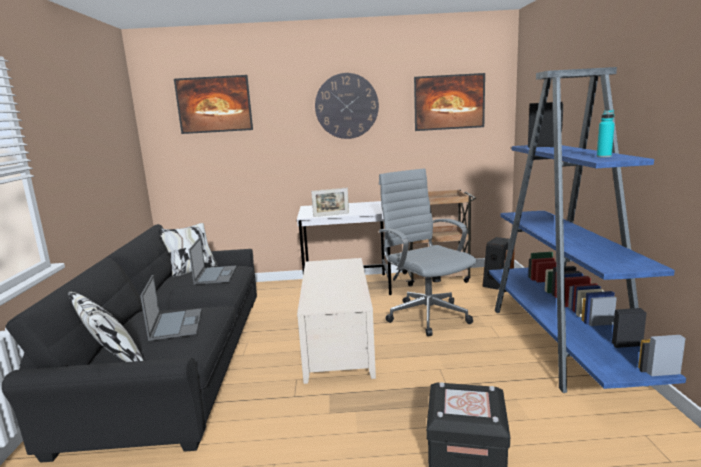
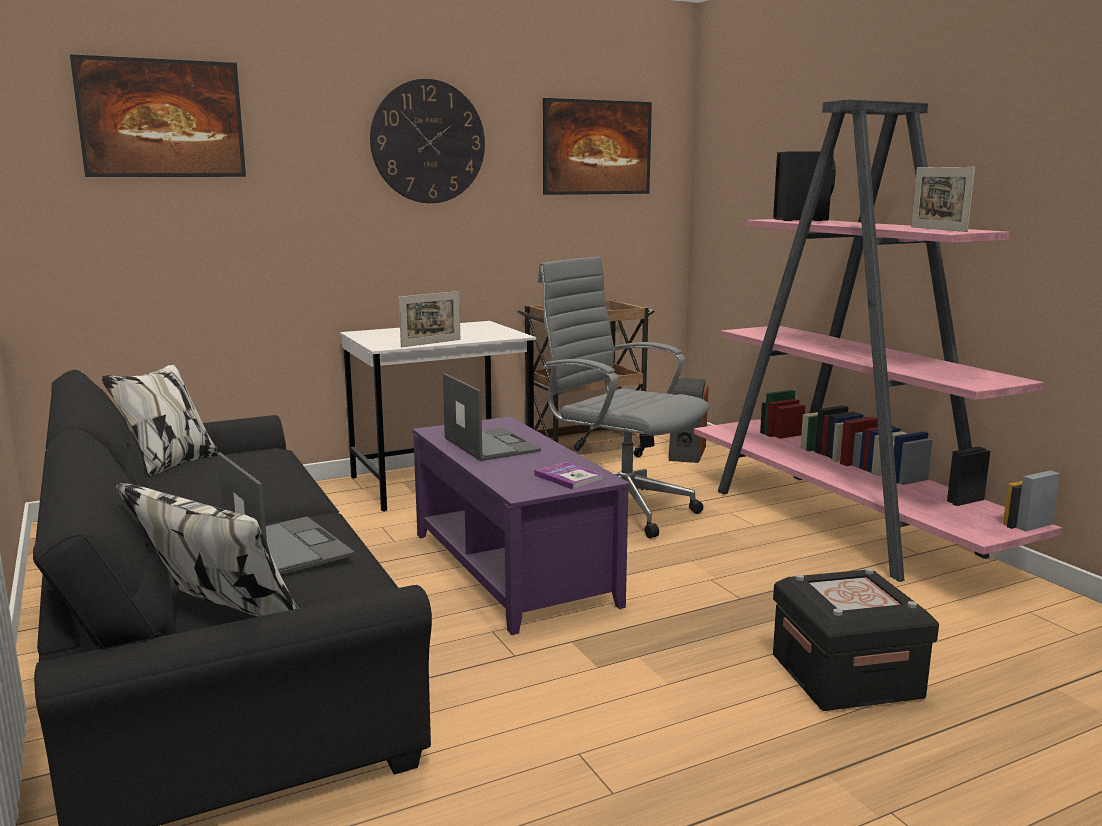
camera: 25 degrees left, 0 degrees up
laptop [189,237,237,285] -> laptop moved to [443,373,541,461]
beige coffee table [297,258,376,384] -> purple coffee table [413,416,630,635]
blue bookcase [489,67,686,393] -> pink bookcase [694,99,1062,582]
turquoise bottle [597,110,614,158] -> picture frame [911,167,975,232]
none -> book [535,462,603,490]

